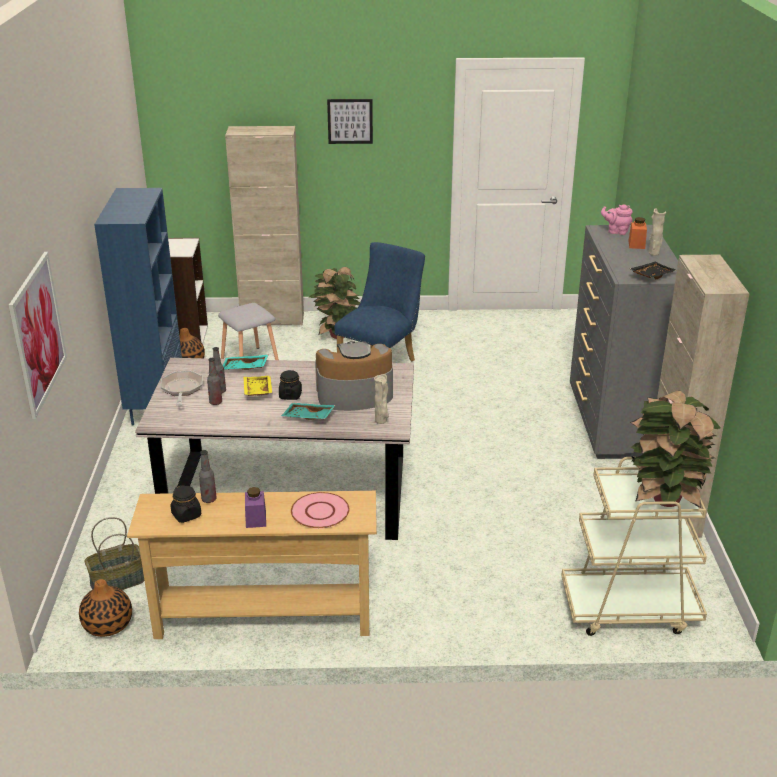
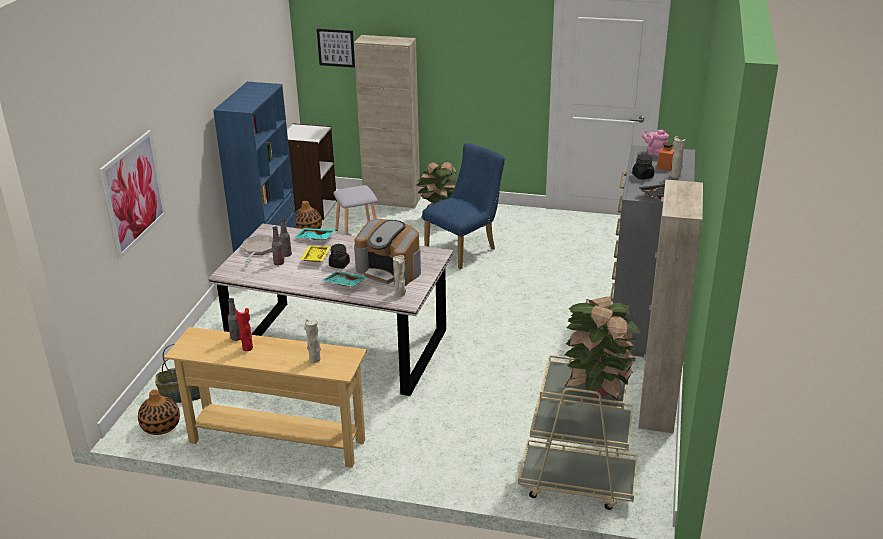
camera: 15 degrees right, 0 degrees up
black jar [170,485,202,523] -> black jar moved to [632,154,654,180]
purple jar [245,487,266,528] -> none
pink plate [291,492,349,529] -> beige vase [304,319,321,363]
coffee machine [315,341,393,411] -> coffee machine turned 150 degrees counterclockwise [354,219,421,286]
picture [327,99,373,144] -> picture moved to [317,29,355,68]
none -> red vase [236,308,253,351]

